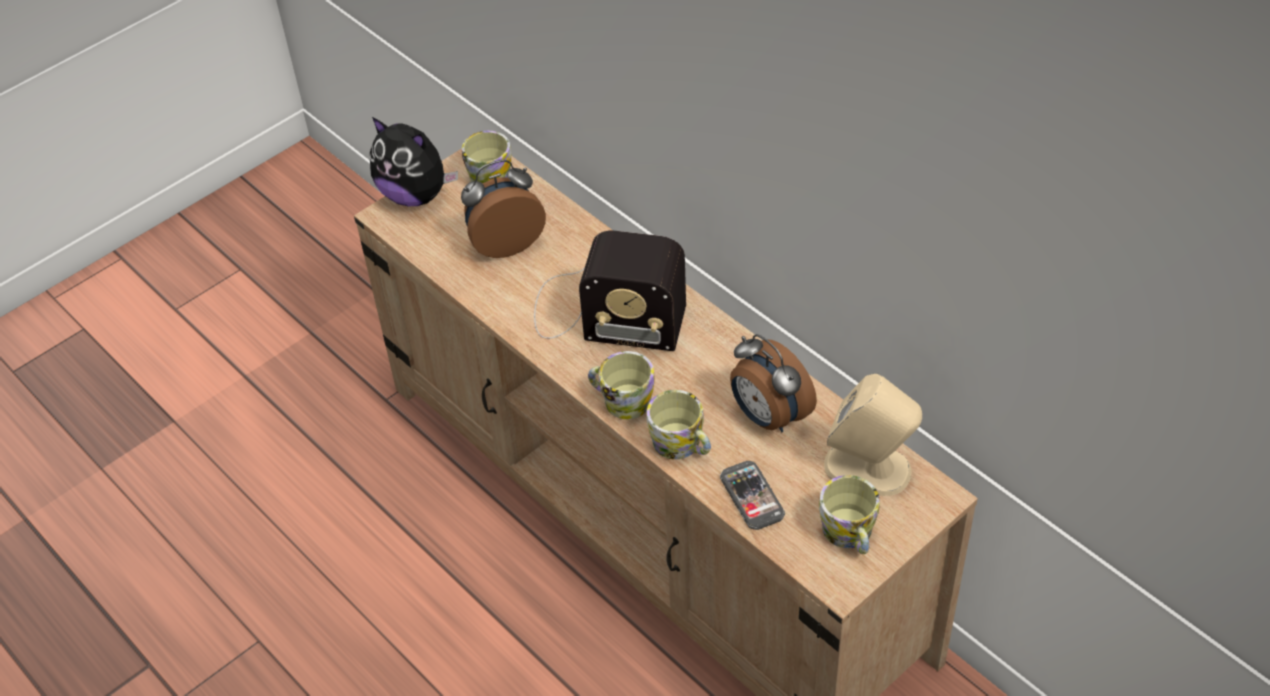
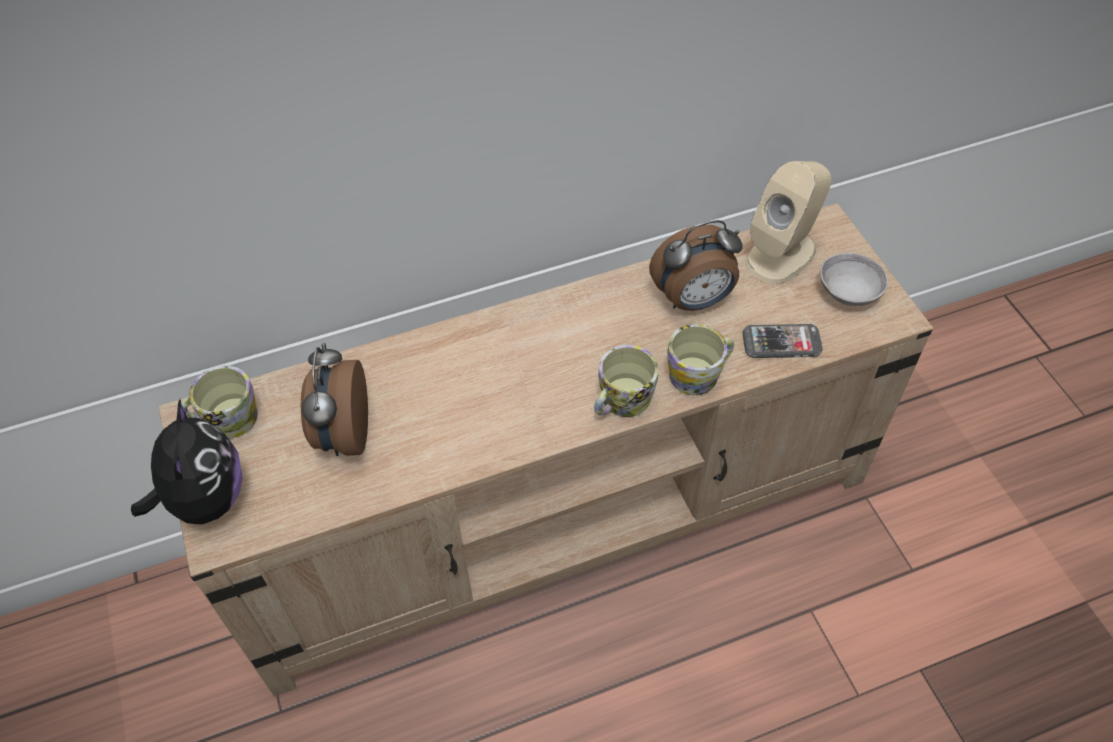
camera: 70 degrees left, 5 degrees up
plush toy [370,117,458,206] -> plush toy turned 60 degrees counterclockwise [131,400,243,524]
radio [534,231,686,351] -> none
mug [819,475,880,554] -> grey bowl [820,253,888,306]

